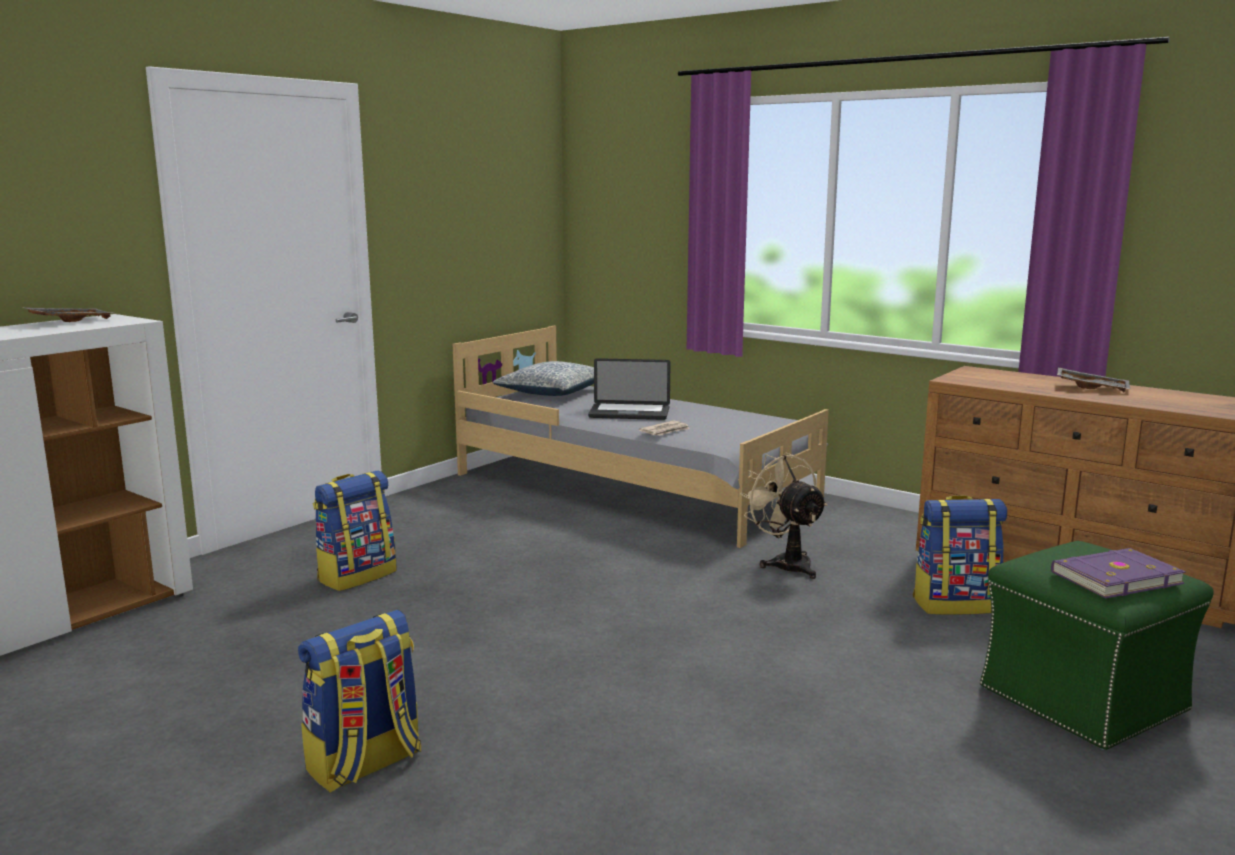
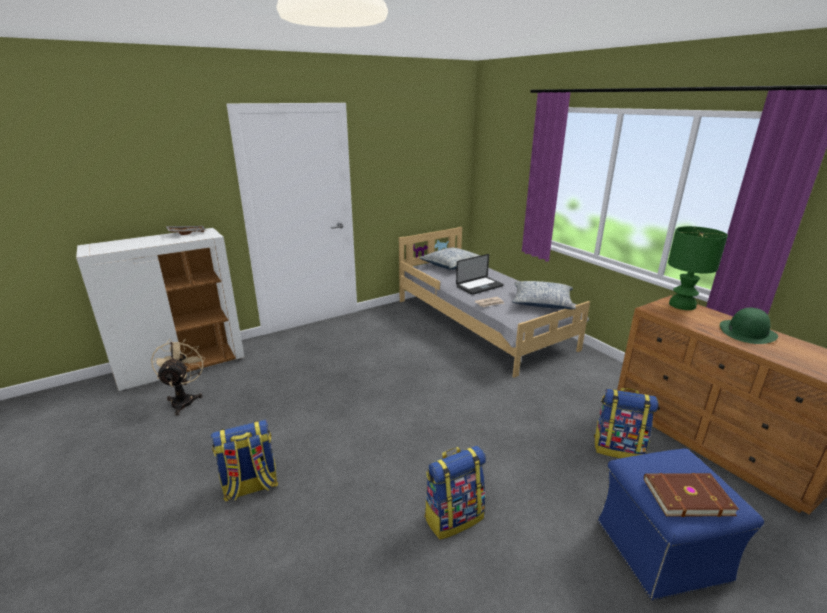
camera: 20 degrees right, 10 degrees up
backpack [313,471,397,591] -> backpack moved to [424,446,486,540]
laptop [588,358,671,420] -> laptop turned 60 degrees counterclockwise [456,254,504,295]
beige fan [740,453,828,579] -> beige fan moved to [151,339,205,415]
green ottoman [980,541,1214,750] -> blue ottoman [597,448,764,600]
purple book [1051,548,1186,598] -> brown book [644,473,739,517]
grey tray [1057,367,1130,392] -> green hat [720,308,778,344]
none -> pillow [512,281,576,309]
none -> green table lamp [668,226,728,310]

